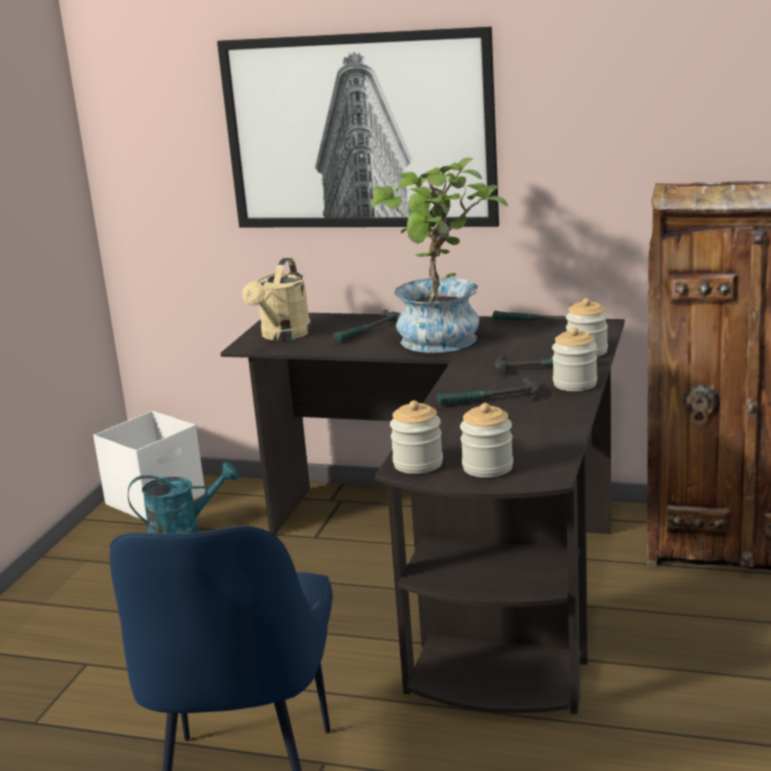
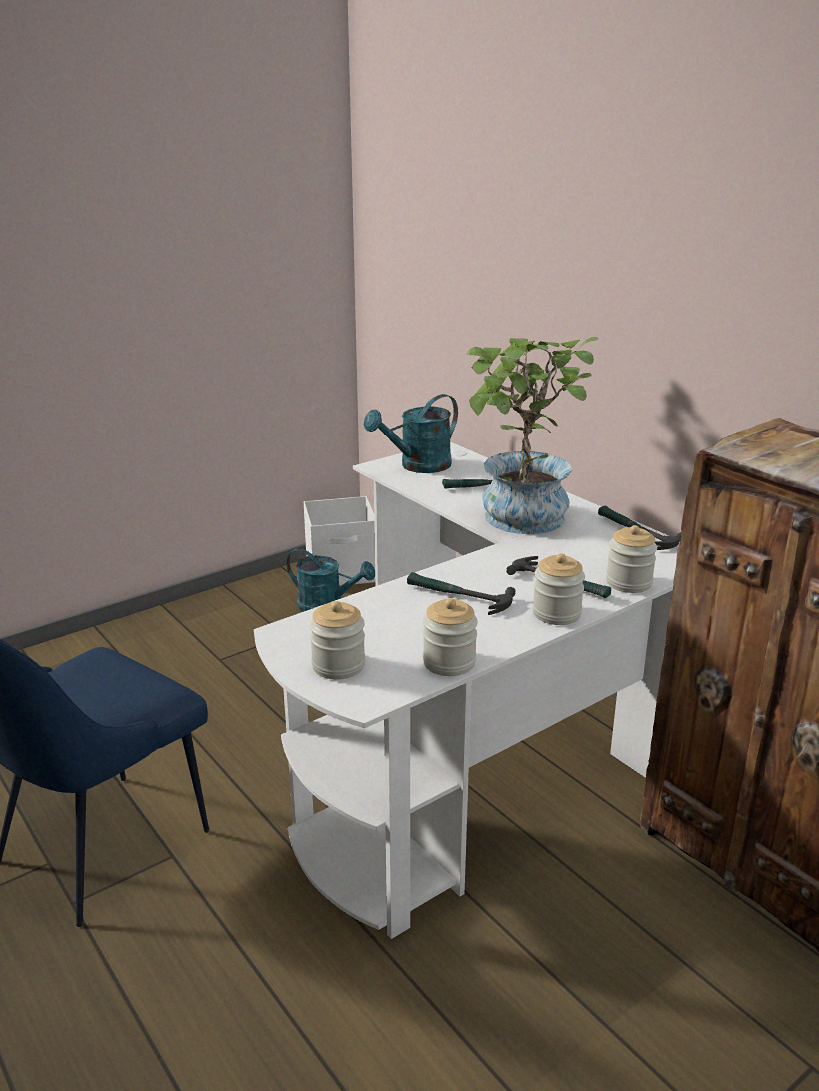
camera: 35 degrees right, 5 degrees up
picture [217,26,499,227] -> none
black desk [220,313,625,714] -> white desk [254,442,680,939]
beige watering can [242,258,311,341] -> turquoise watering can [364,394,458,473]
jar [390,400,443,474] -> jar moved to [423,598,478,676]

